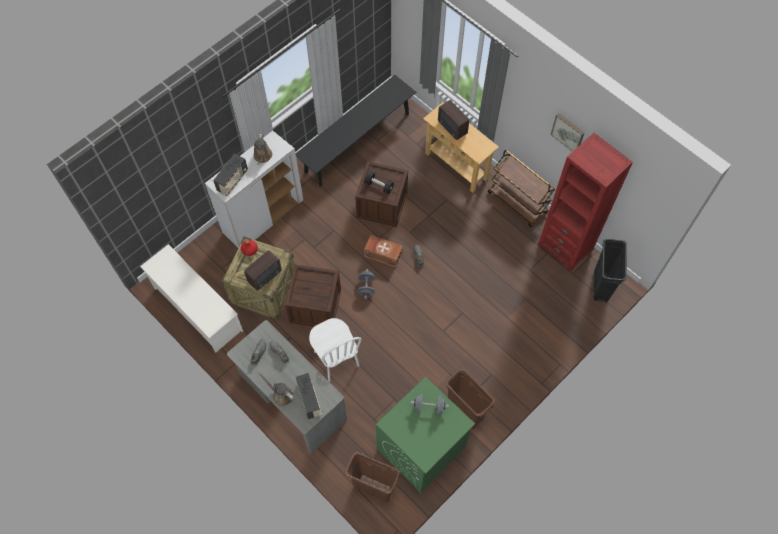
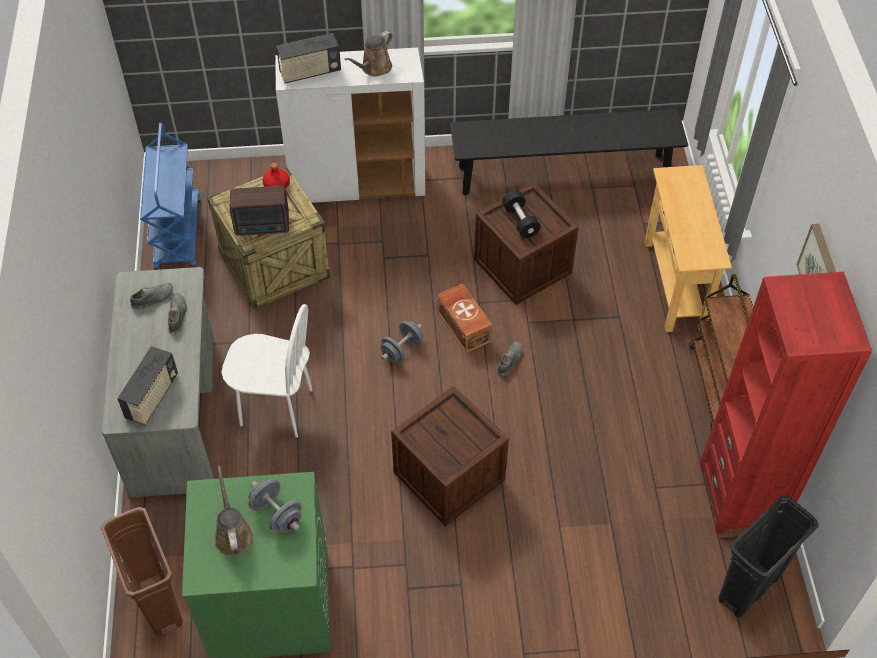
camera: 40 degrees right, 10 degrees down
white shoe rack [140,244,243,352] -> blue cart [140,123,200,270]
brown watering can [257,371,295,406] -> brown watering can moved to [214,466,254,556]
crate [285,265,341,327] -> crate moved to [391,386,509,526]
white chair [309,318,362,382] -> white chair turned 90 degrees counterclockwise [221,304,313,438]
radio [438,100,469,140] -> none
brown trash can [446,369,495,429] -> none

